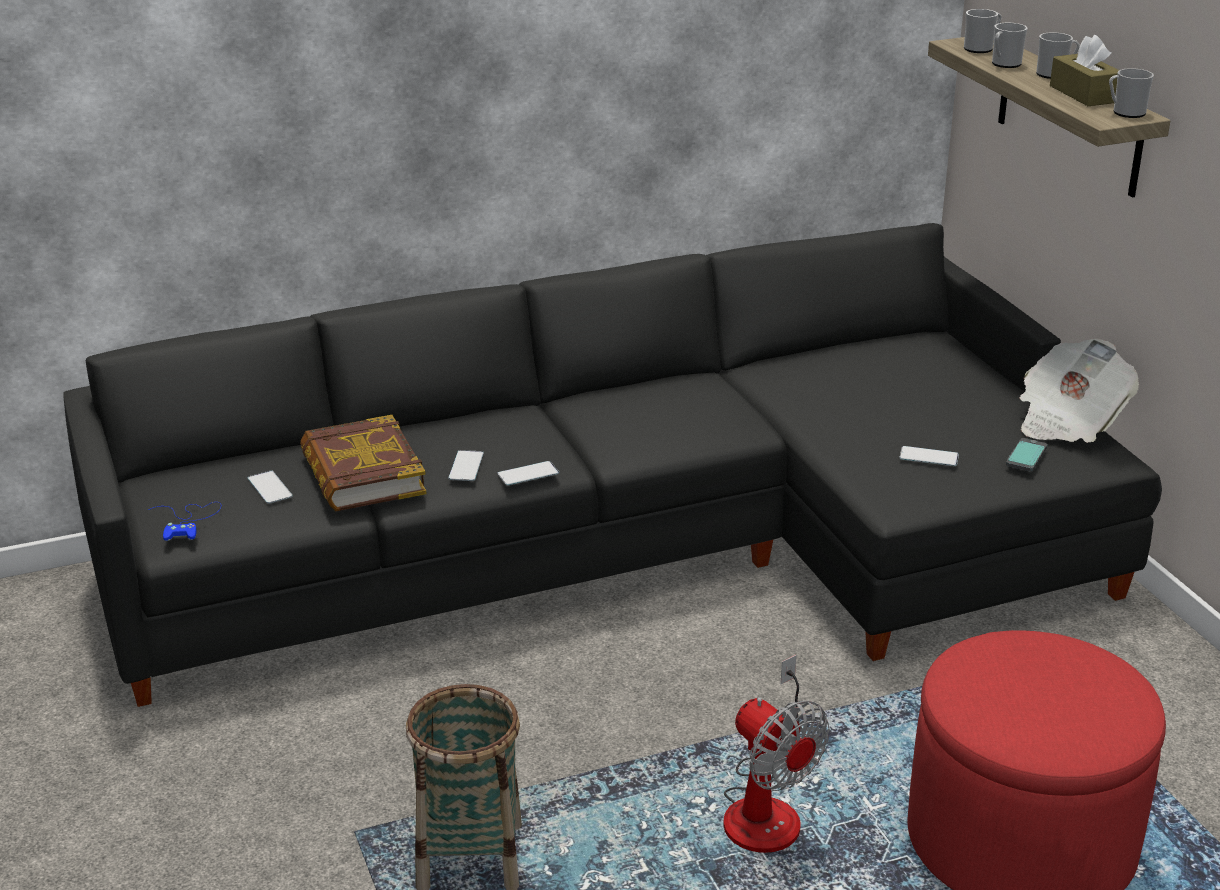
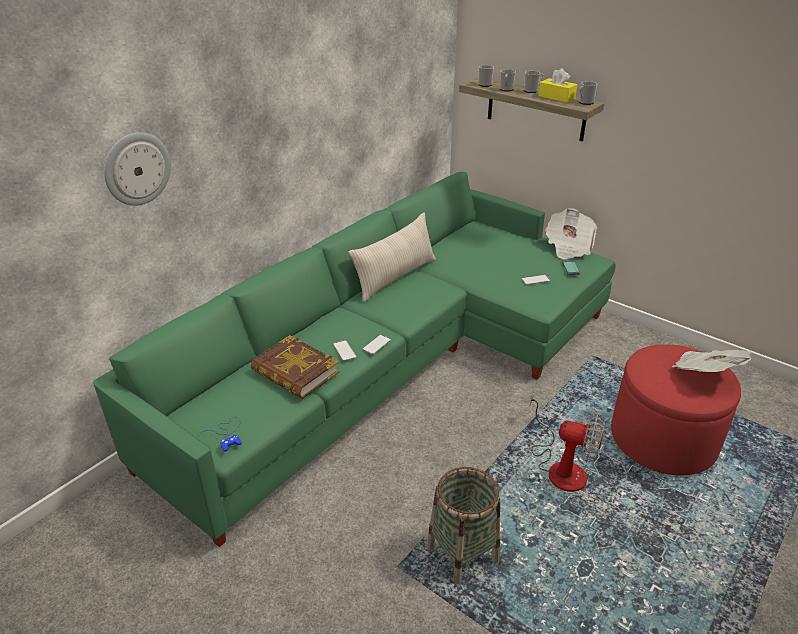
camera: 30 degrees left, 5 degrees up
black sofa [63,223,1162,707] -> green sofa [93,172,616,547]
phone [247,471,293,504] -> none
brown tissue box [1050,35,1119,106] -> yellow tissue box [539,68,578,103]
none -> wall clock [104,132,171,206]
none -> beige pillow [349,213,436,302]
none -> newspaper [672,350,753,372]

